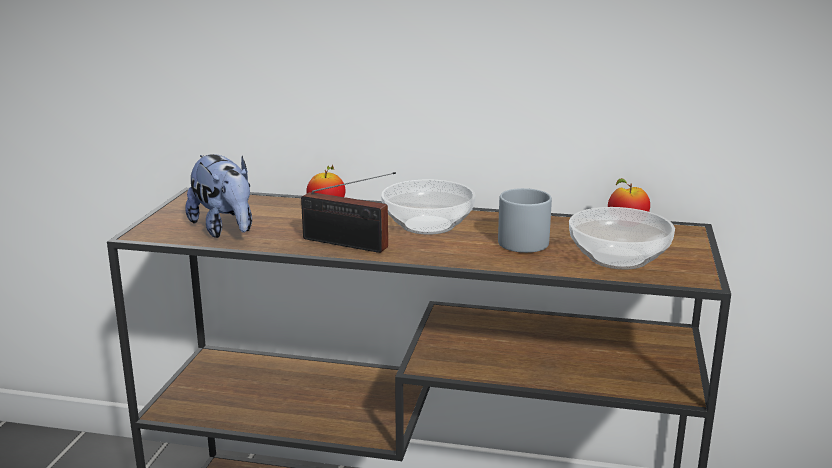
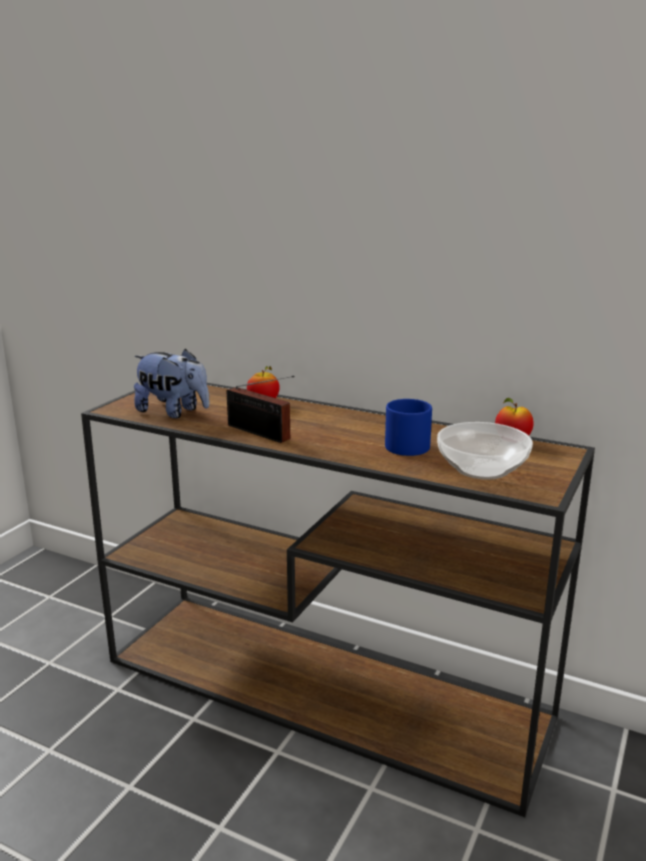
camera: 15 degrees right, 0 degrees up
plush toy [185,154,252,238] -> plush toy turned 45 degrees counterclockwise [134,349,210,418]
bowl [381,180,476,235] -> none
grey mug [498,188,552,253] -> blue mug [385,399,432,456]

